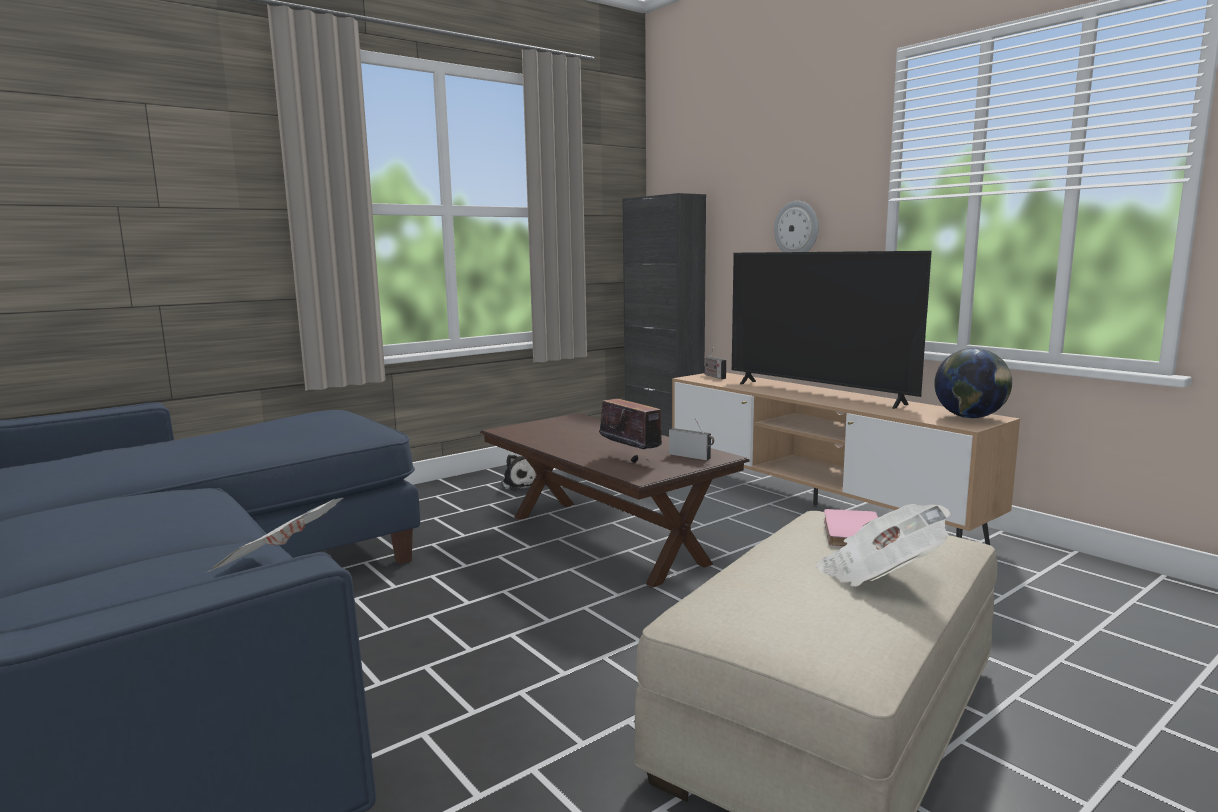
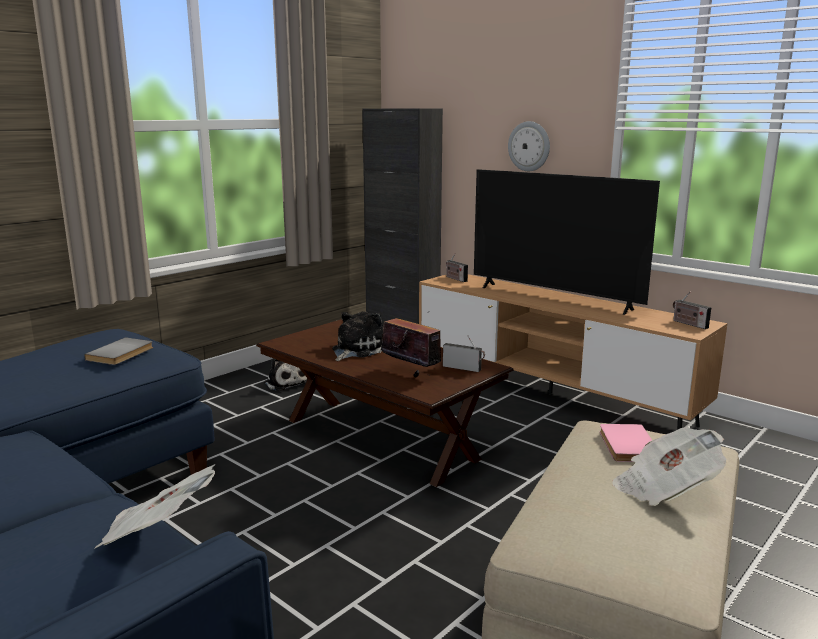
camera: 10 degrees left, 5 degrees up
globe [934,348,1012,419] -> radio [673,292,711,329]
none -> grey book [84,337,153,365]
none -> plush toy [332,311,383,361]

